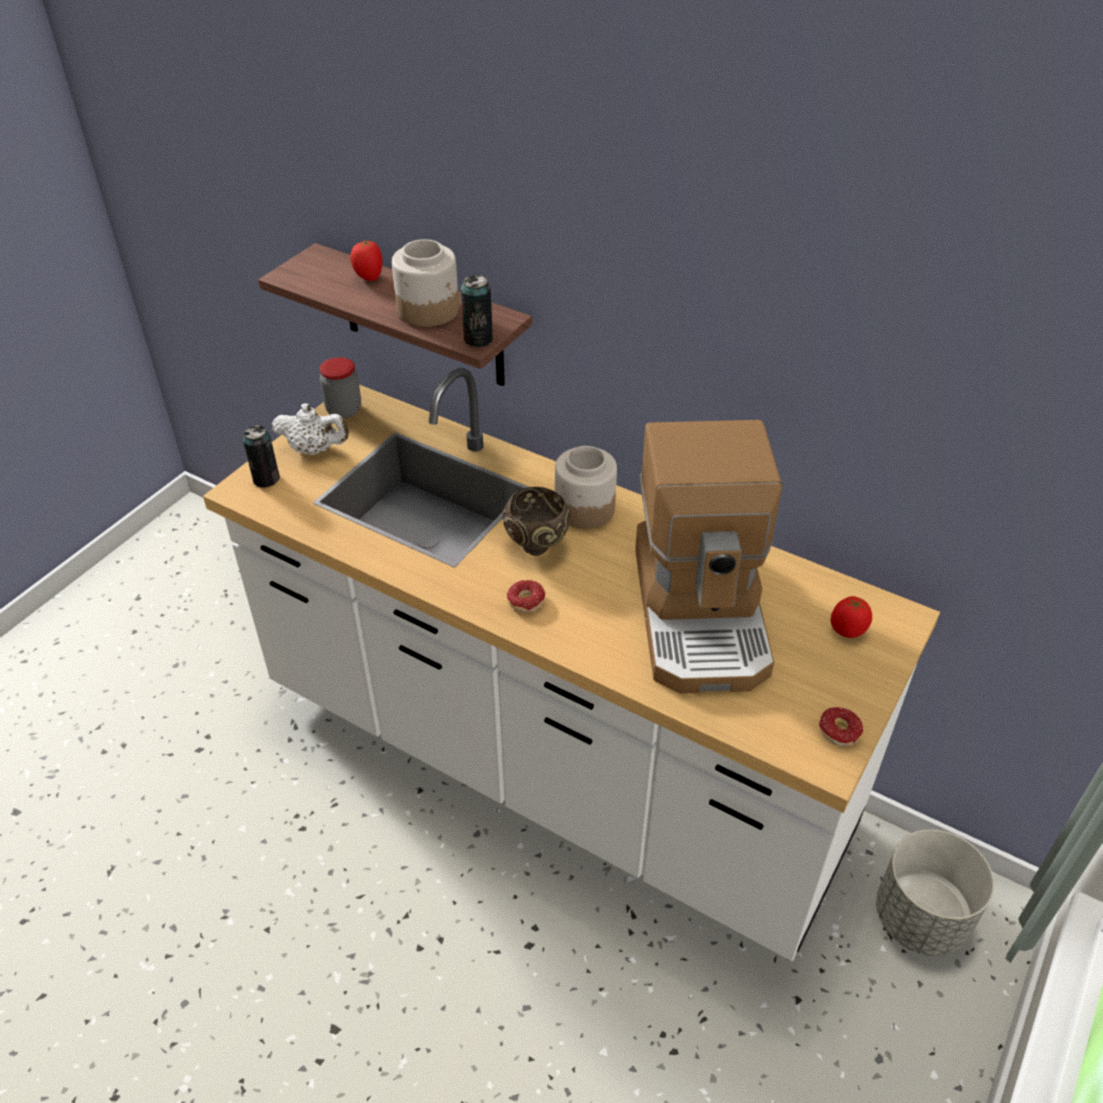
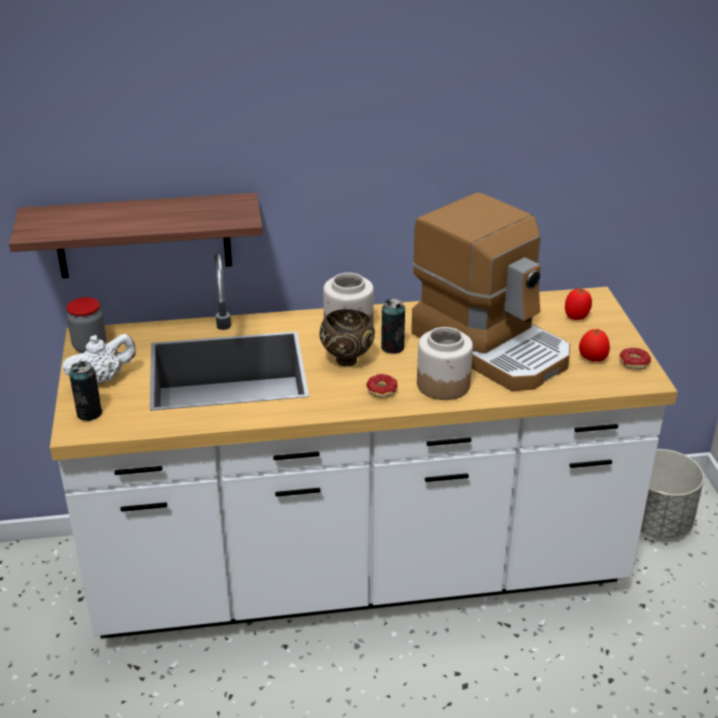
camera: 40 degrees left, 10 degrees down
tomato [350,240,383,281] -> tomato moved to [579,329,610,362]
jar [392,239,459,327] -> jar moved to [417,327,473,400]
can [461,275,493,347] -> can moved to [381,298,405,354]

